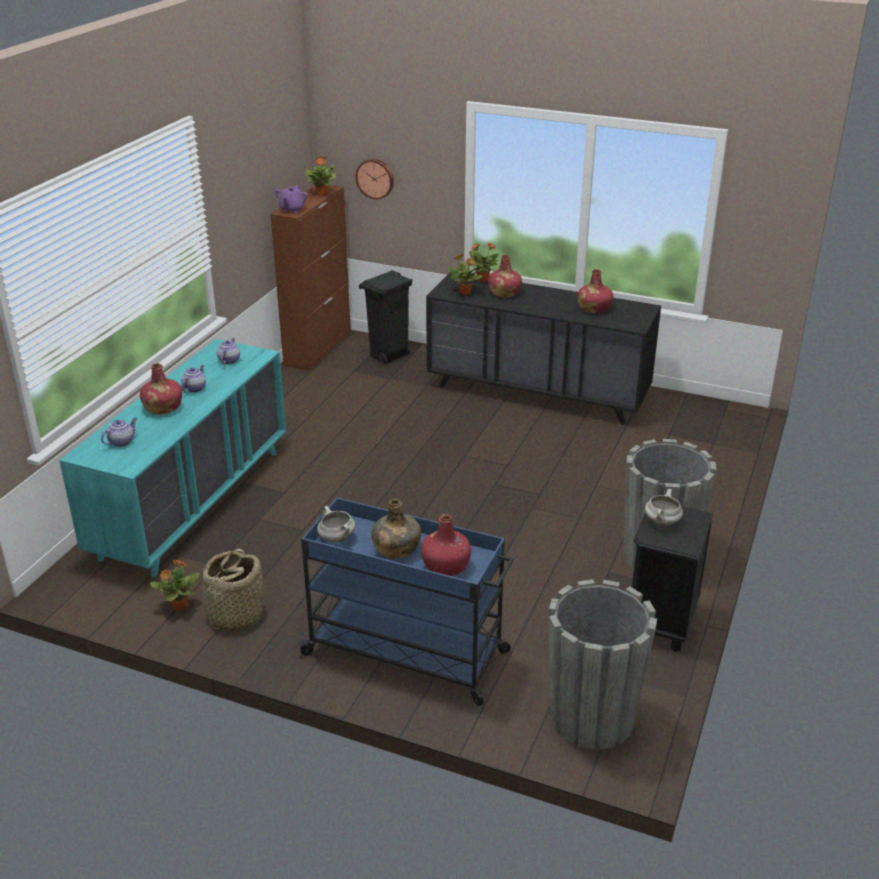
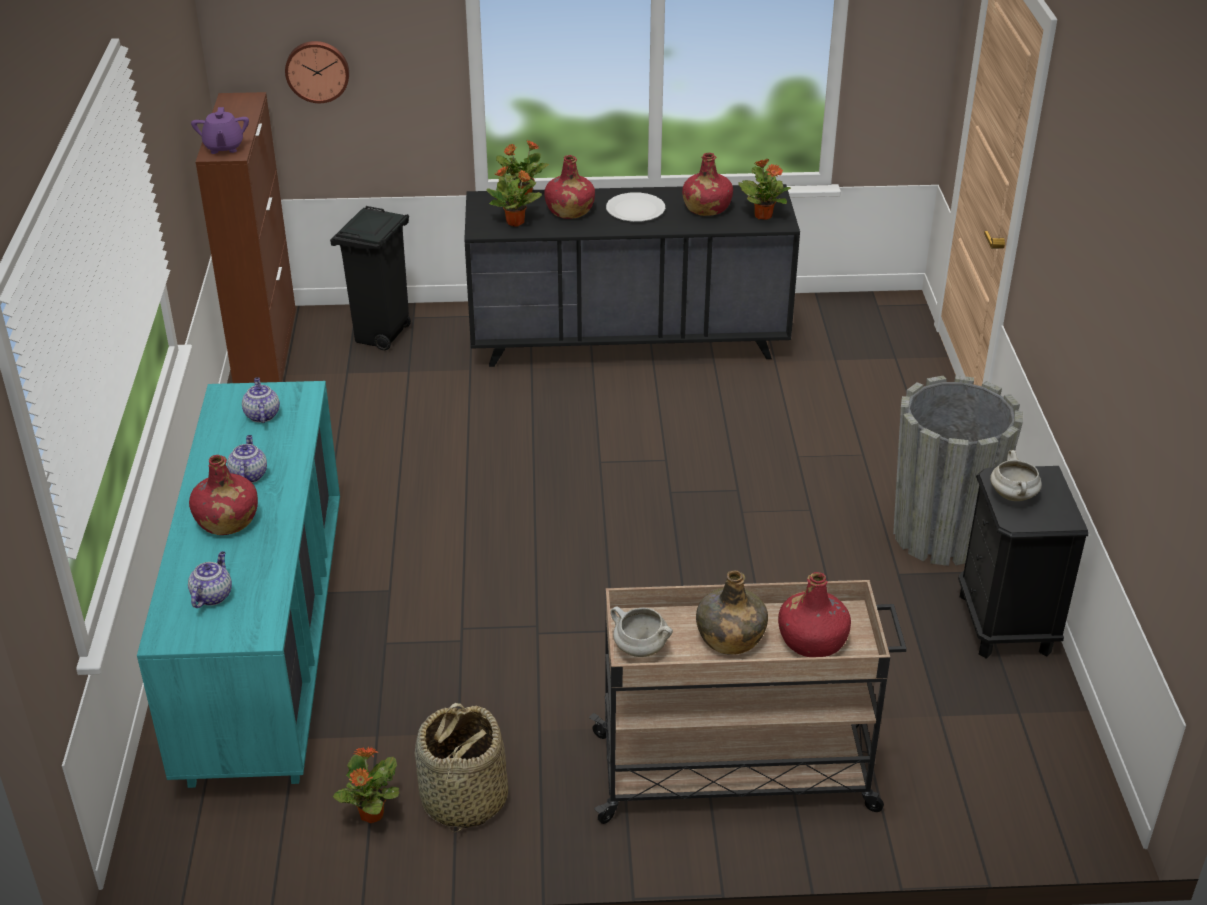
camera: 25 degrees left, 5 degrees up
blue cart [297,497,514,706] -> beige cart [589,580,907,824]
potted plant [305,156,337,196] -> potted plant moved to [738,159,791,220]
grey planter [549,579,657,750] -> none
none -> white plate [606,192,665,222]

